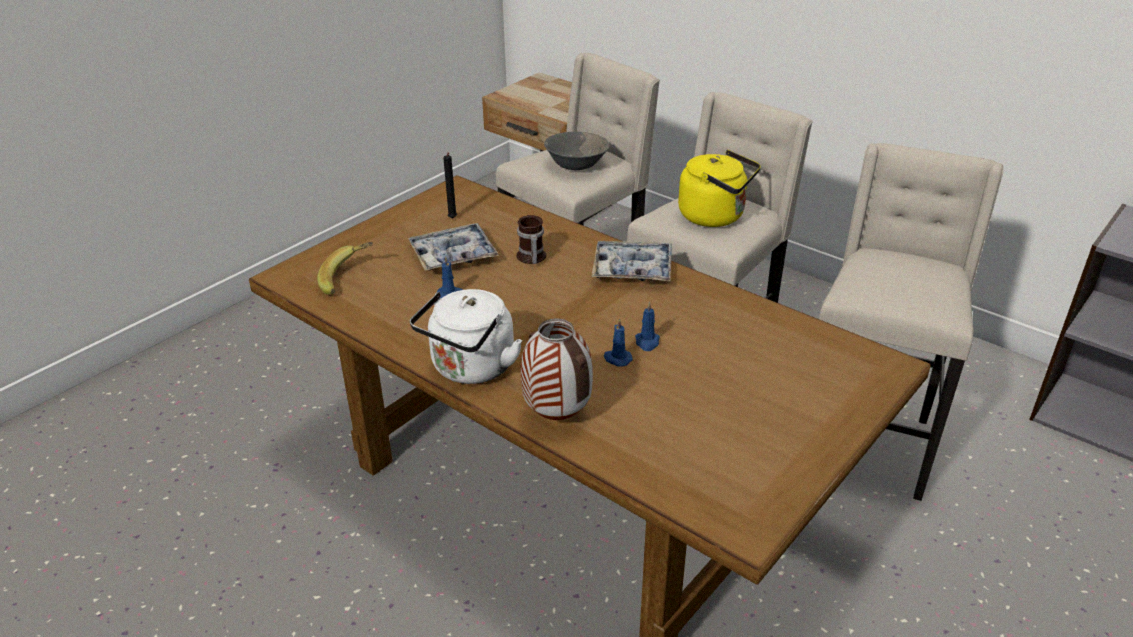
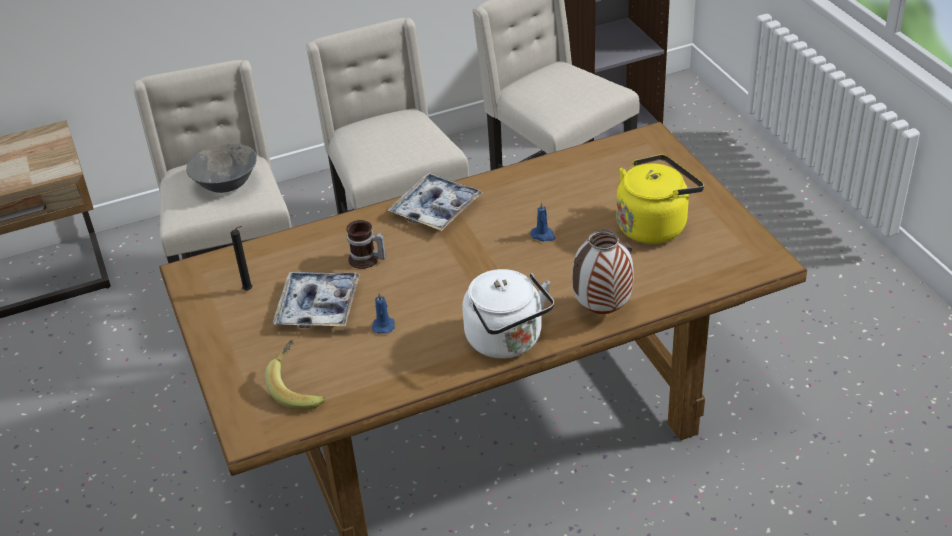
camera: 60 degrees left, 5 degrees up
blue candle [604,319,633,367] -> none
yellow kettle [678,150,761,227] -> yellow kettle moved to [616,154,704,244]

